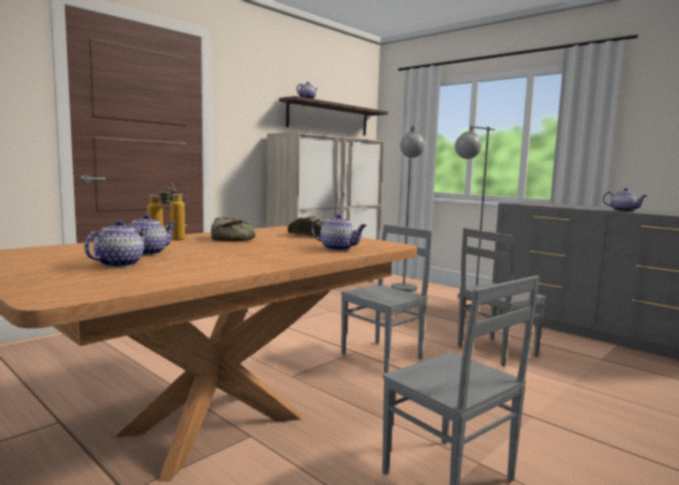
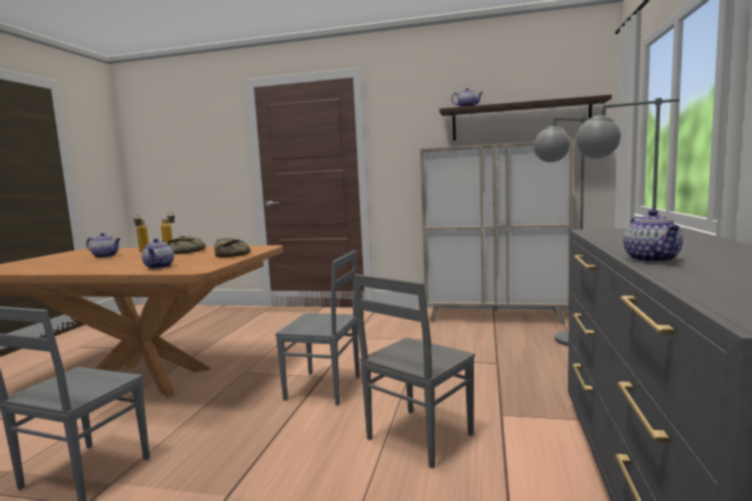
camera: 60 degrees right, 0 degrees up
teapot [84,220,148,267] -> none
grey chair [458,228,546,366] -> grey chair turned 75 degrees counterclockwise [354,274,475,469]

